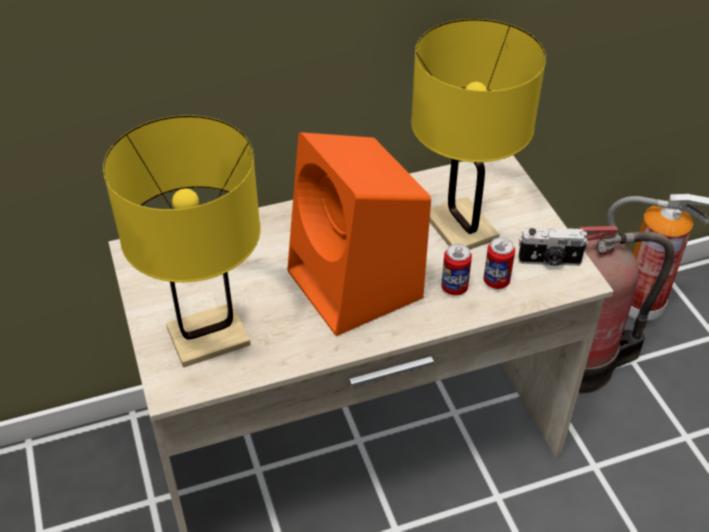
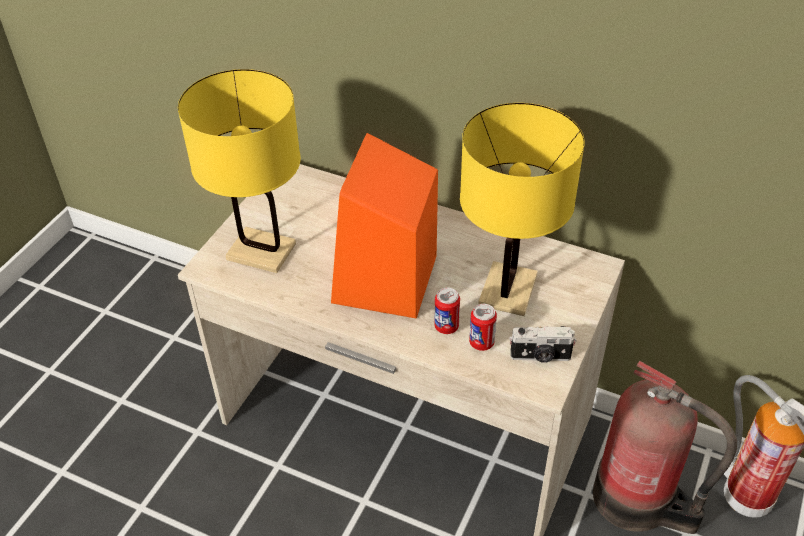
camera: 45 degrees right, 0 degrees up
camera [518,228,588,266] -> camera turned 45 degrees counterclockwise [510,326,576,363]

